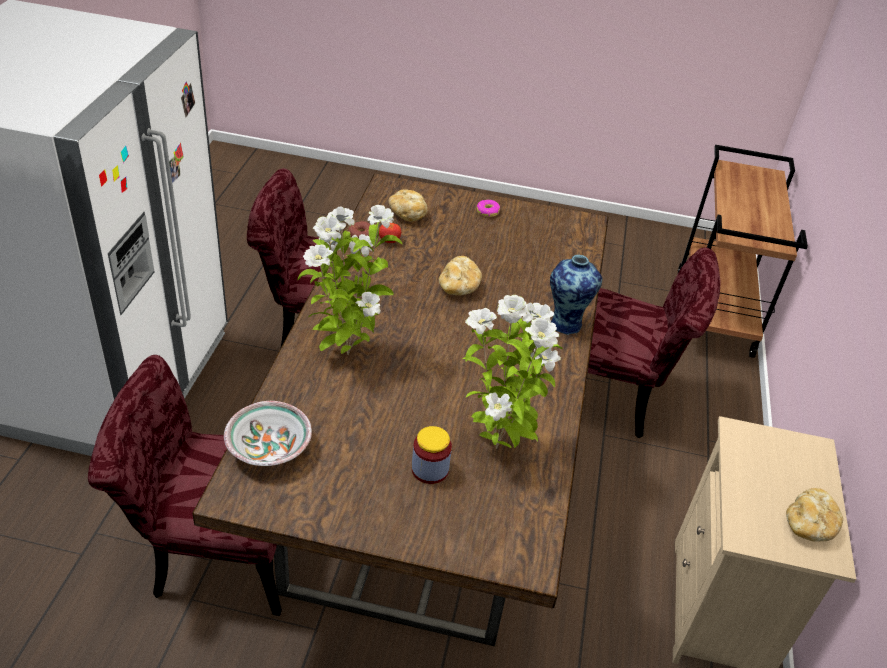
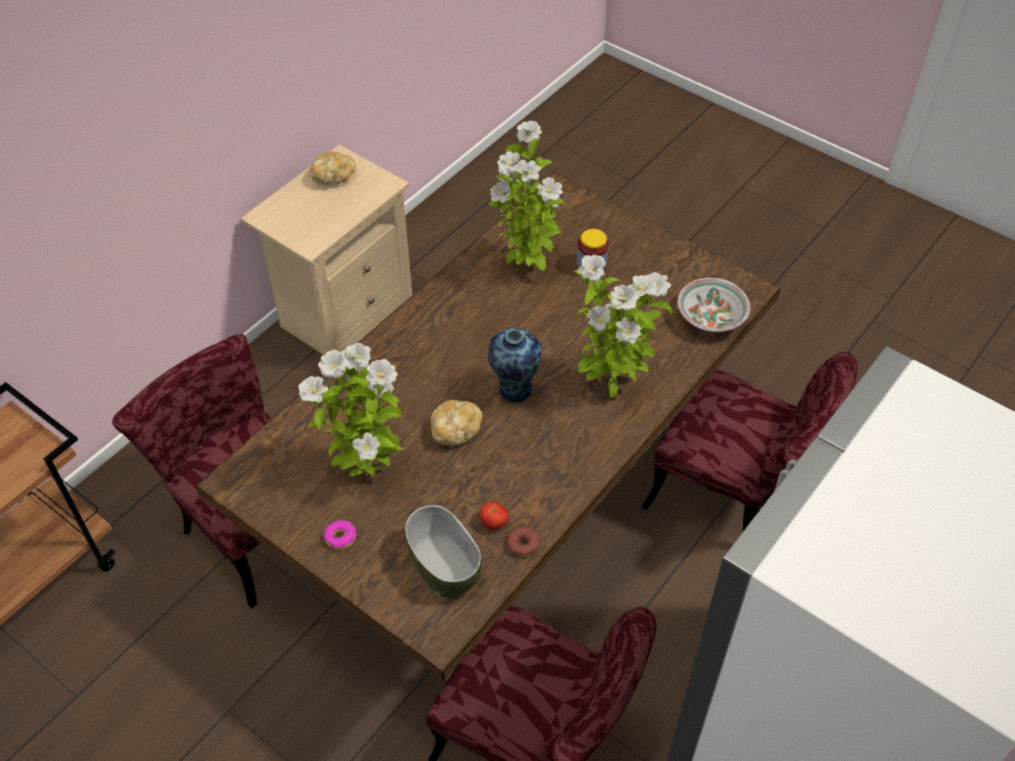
camera: 150 degrees left, 10 degrees up
bread [388,189,427,221] -> bowl [405,505,482,598]
vase [550,255,602,335] -> vase moved to [488,328,542,403]
none -> potted plant [298,343,403,477]

